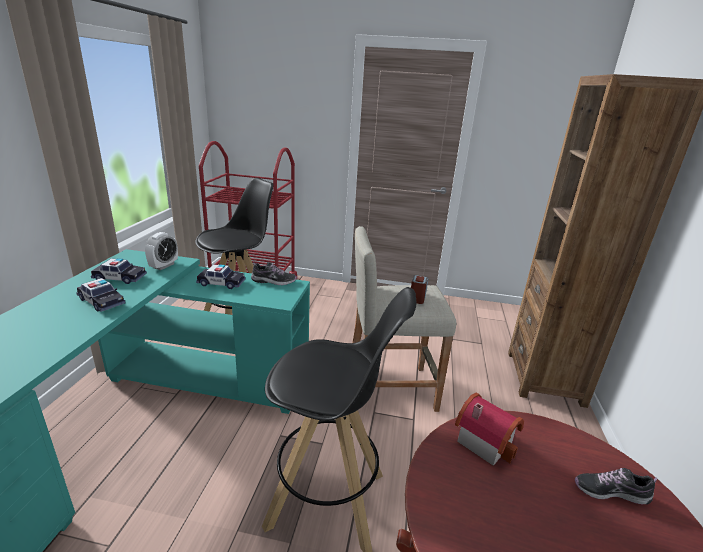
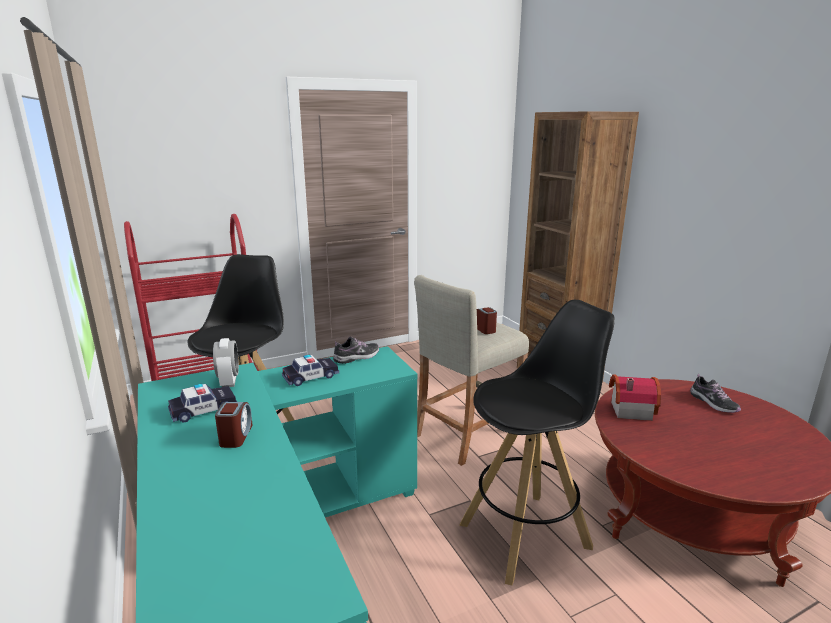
camera: 35 degrees left, 5 degrees down
toy car [76,278,126,312] -> alarm clock [215,402,252,448]
shoe [575,468,657,505] -> shoe turned 90 degrees counterclockwise [690,374,741,413]

